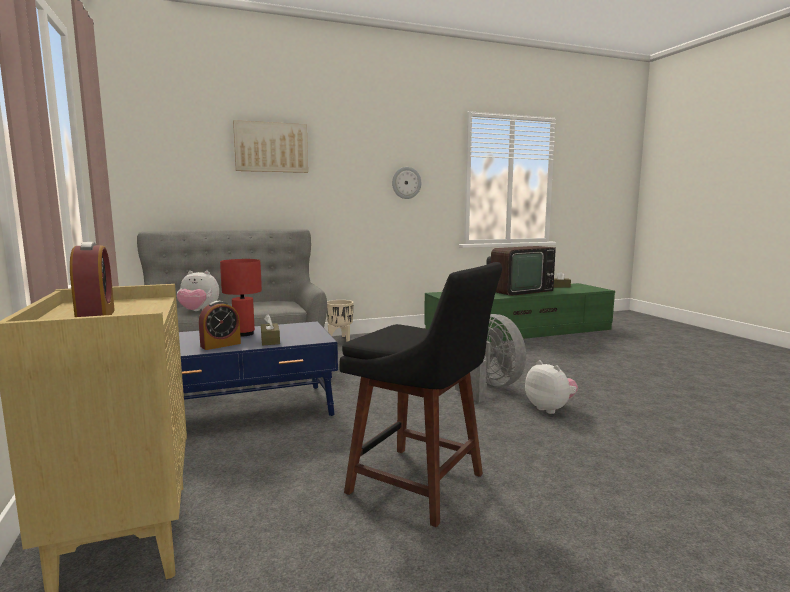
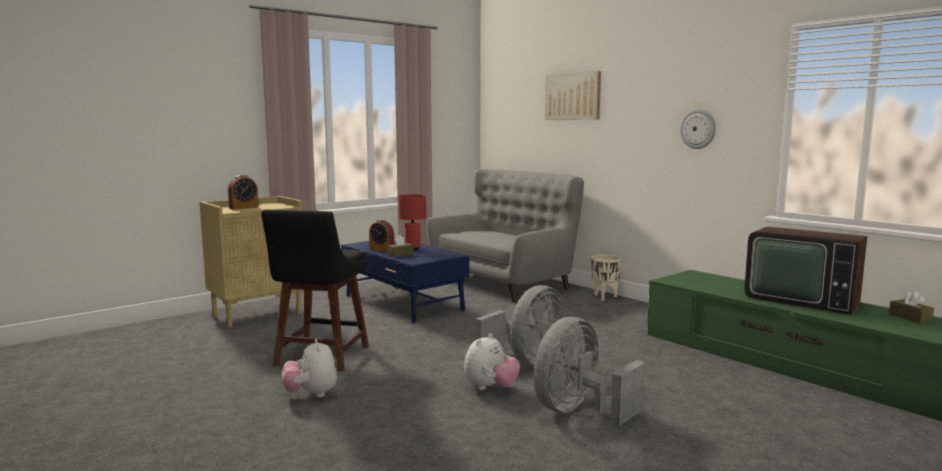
camera: 70 degrees right, 0 degrees up
plush toy [177,271,219,311] -> plush toy moved to [282,339,337,398]
none -> grey fan [533,317,645,426]

